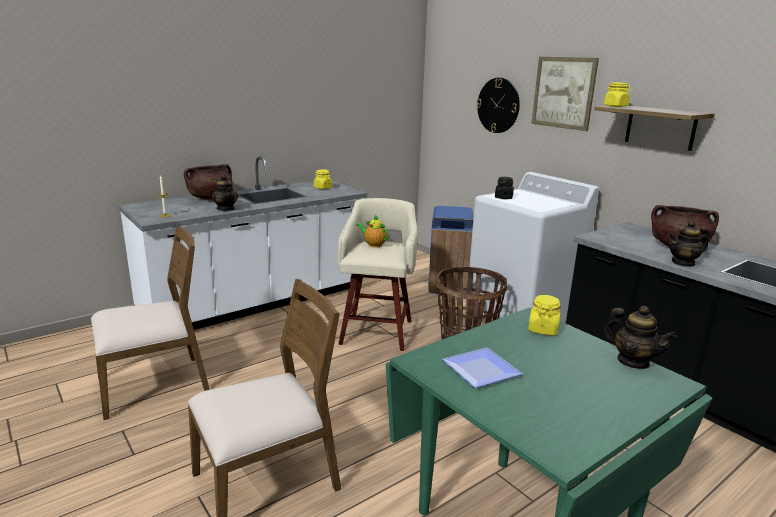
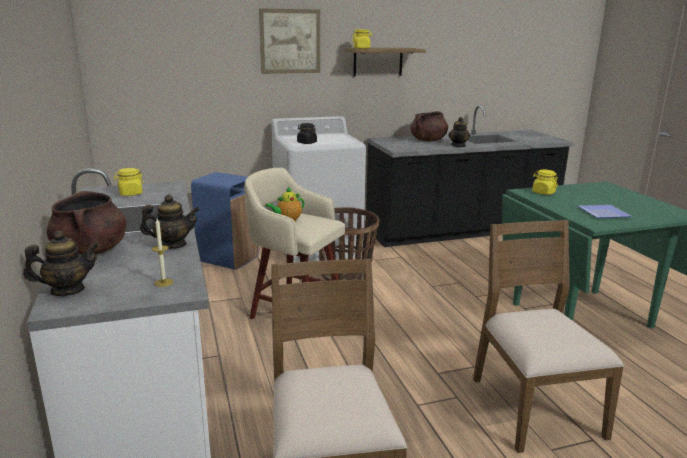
camera: 70 degrees left, 0 degrees up
wall clock [477,78,520,133] -> none
teapot [604,306,676,369] -> teapot moved to [24,231,99,296]

